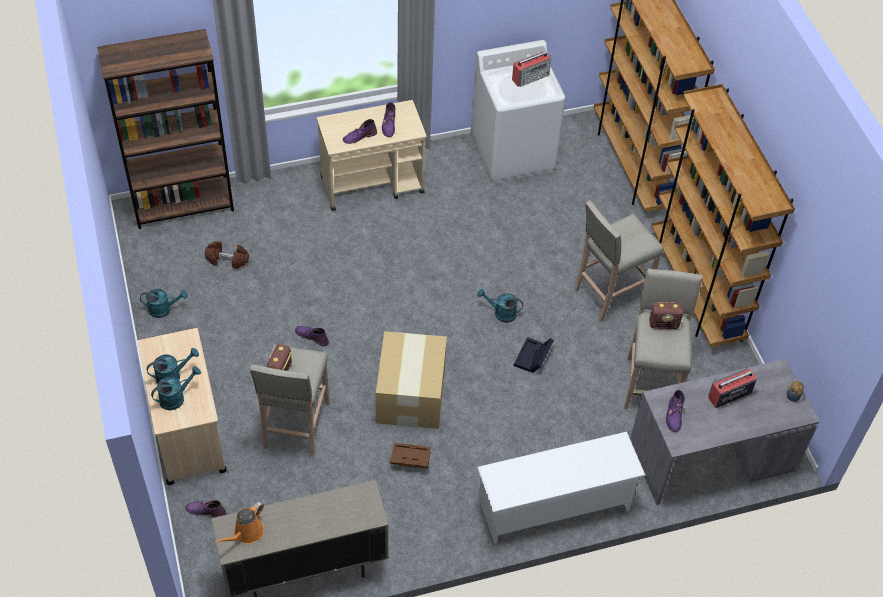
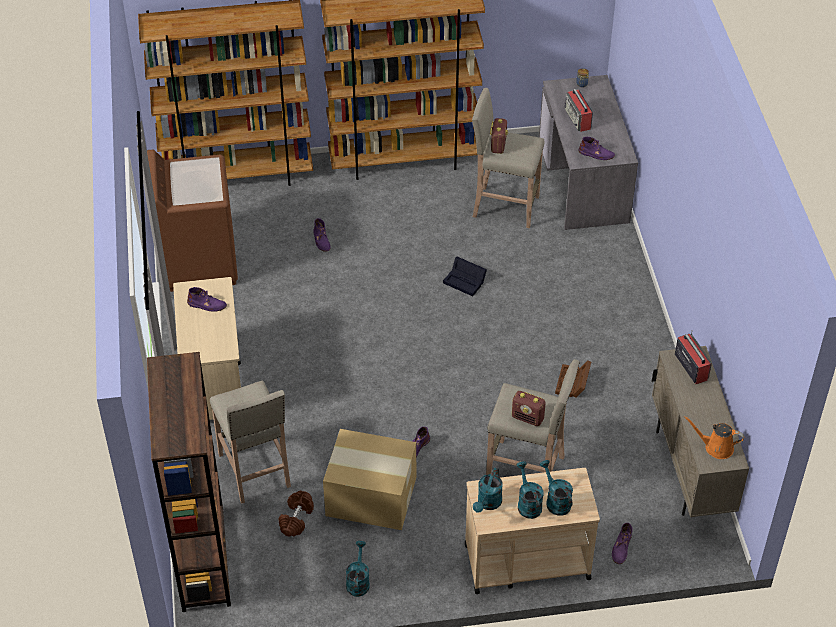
camera: 80 degrees left, 5 degrees down
orange watering can [215,502,264,544] -> orange watering can turned 150 degrees clockwise [684,416,744,459]
purple boot [343,119,377,144] -> purple boot moved to [313,218,331,252]
cardboard box [376,331,447,429] -> cardboard box moved to [323,429,416,530]
white washing machine [471,40,566,183] -> brown washing machine [147,150,238,292]
white shoe rack [477,432,646,544] -> none
turquoise watering can [478,289,523,323] -> turquoise watering can moved to [473,468,502,513]
radio [512,52,551,87] -> radio moved to [675,330,712,384]
beige stool [574,200,664,322] -> beige stool moved to [210,380,291,504]

